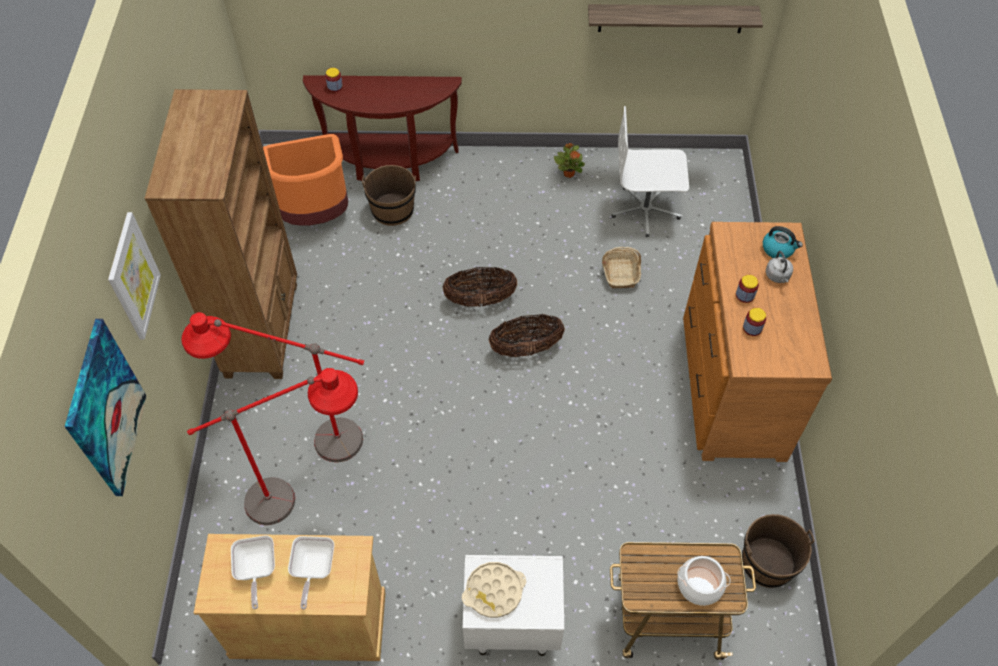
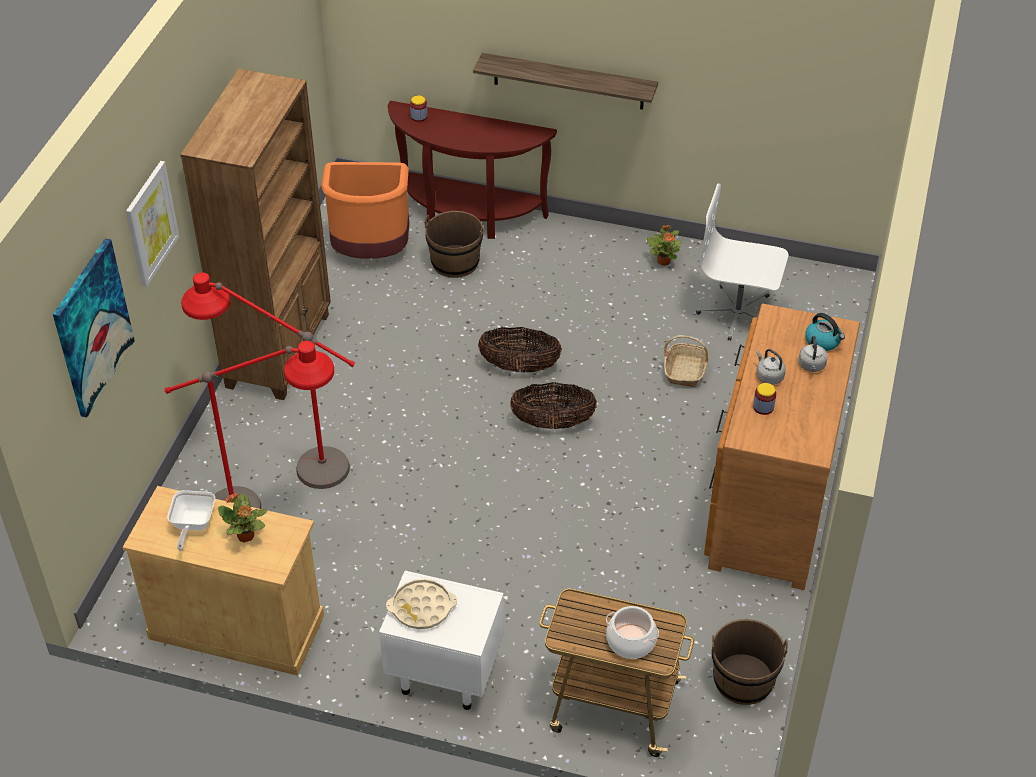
camera: 15 degrees right, 10 degrees down
frying pan [288,536,334,609] -> potted plant [218,493,267,542]
shelf [588,4,763,33] -> shelf moved to [473,53,658,110]
jar [736,275,759,303] -> grey kettle [756,349,786,385]

